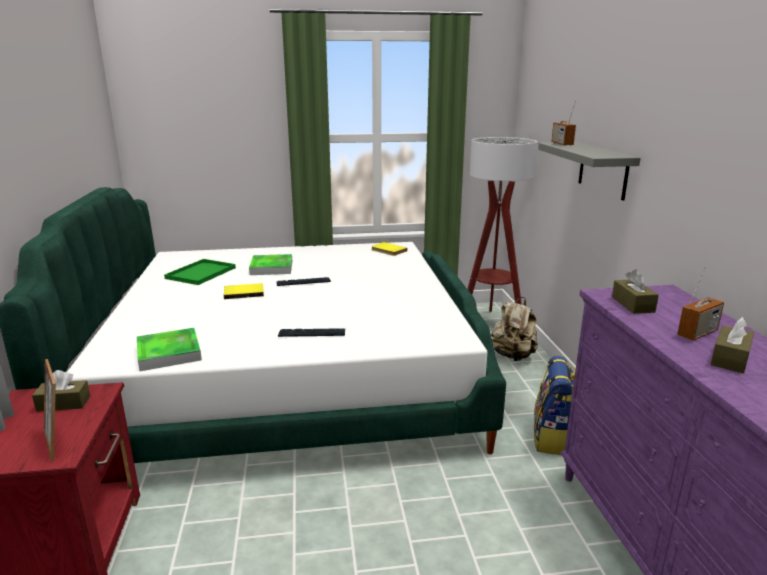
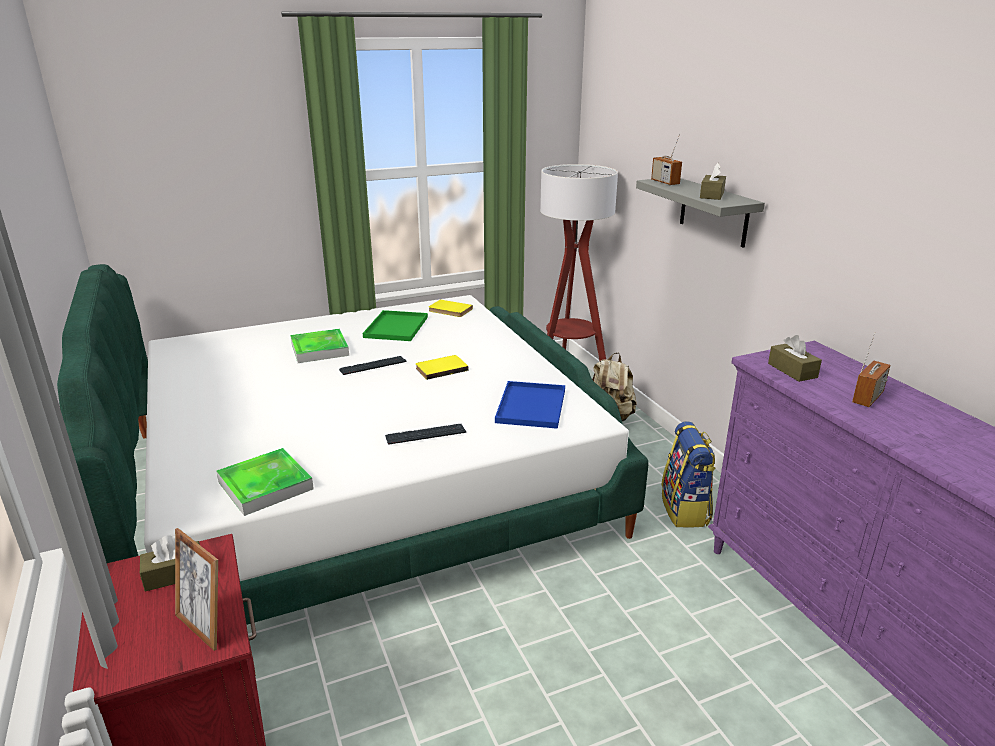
camera: 15 degrees left, 5 degrees up
green tray [164,259,236,285] -> green tray moved to [363,310,428,341]
yellow book [224,283,264,299] -> yellow book moved to [416,355,469,380]
brown tissue box [710,317,754,373] -> brown tissue box moved to [700,163,726,200]
none -> blue tray [495,381,565,429]

